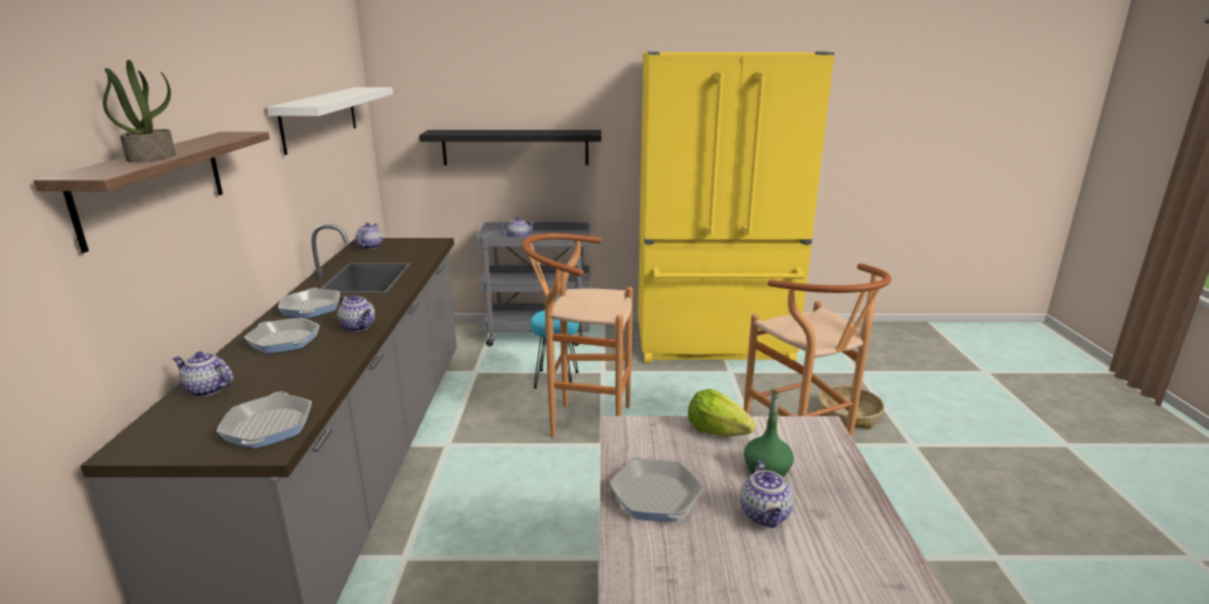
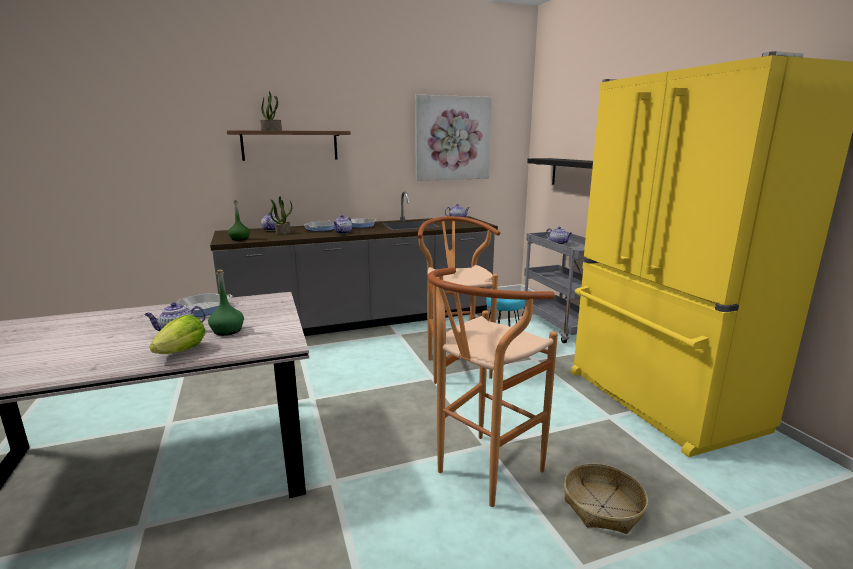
camera: 70 degrees right, 5 degrees down
frying pan [216,392,312,449] -> green bottle [228,200,250,241]
white shelf [267,87,393,155] -> picture [415,95,492,181]
lettuce [688,389,756,436] -> lettuce moved to [150,315,205,354]
none -> potted plant [270,196,292,235]

